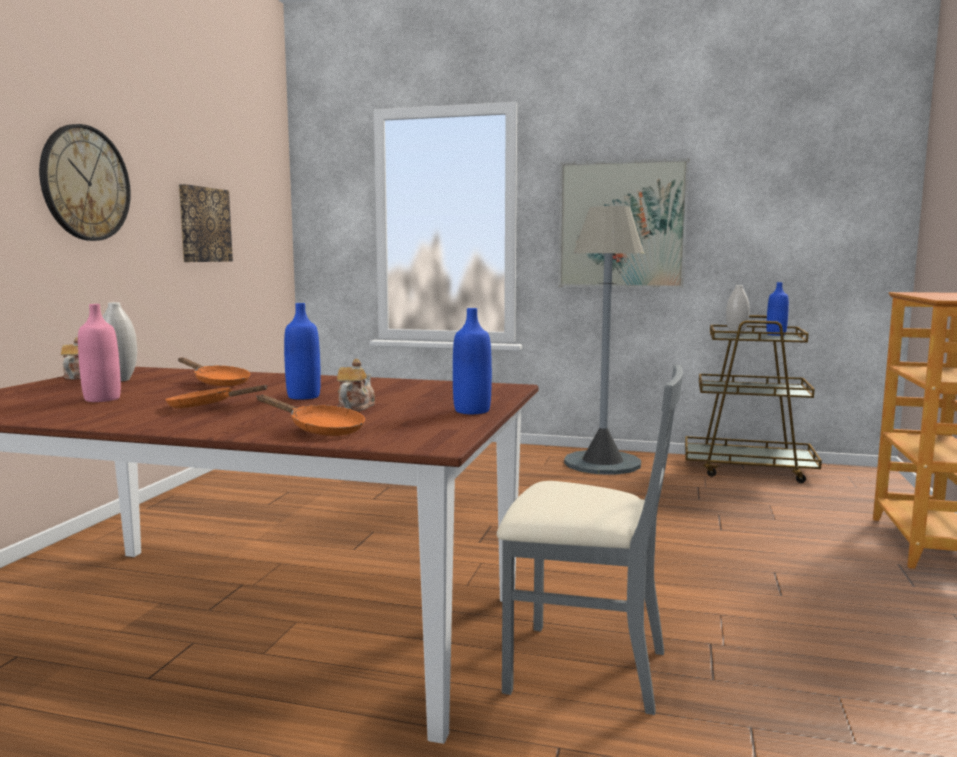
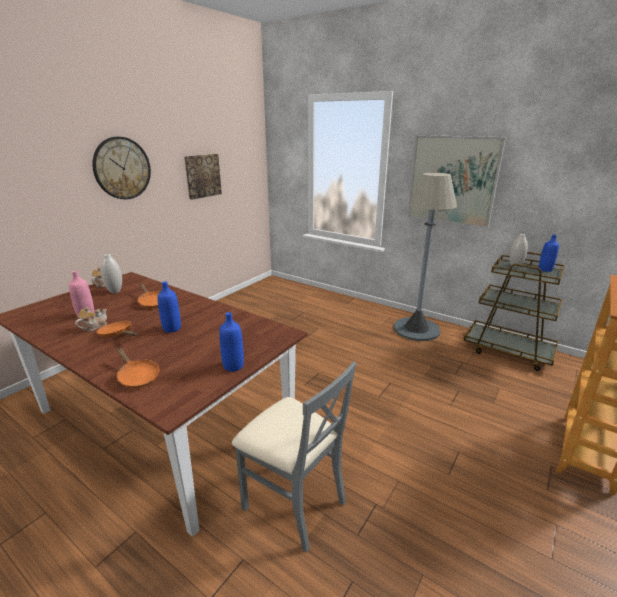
camera: 20 degrees right, 15 degrees up
teapot [337,359,375,411] -> teapot moved to [75,307,107,332]

